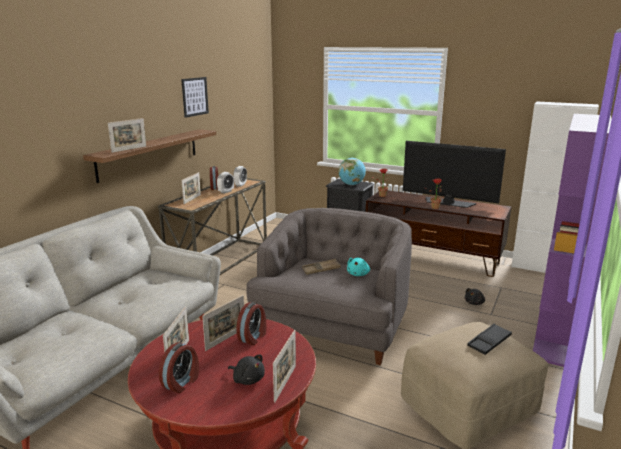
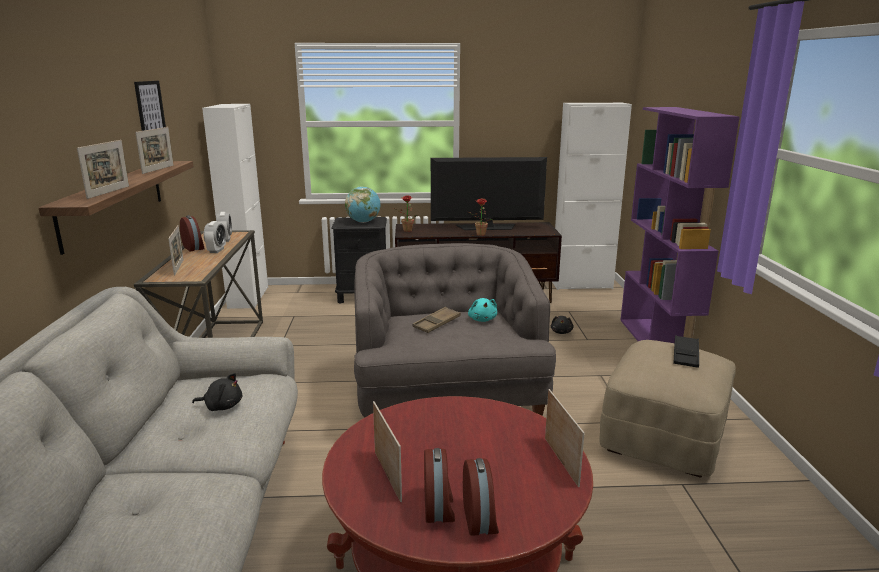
camera: 30 degrees left, 0 degrees up
picture frame [202,295,244,351] -> picture frame moved to [135,127,174,174]
black plush toy [228,355,265,385] -> black plush toy moved to [192,373,242,411]
alarm clock [236,302,267,345] -> alarm clock moved to [463,458,499,536]
none -> white cabinet [202,104,268,309]

